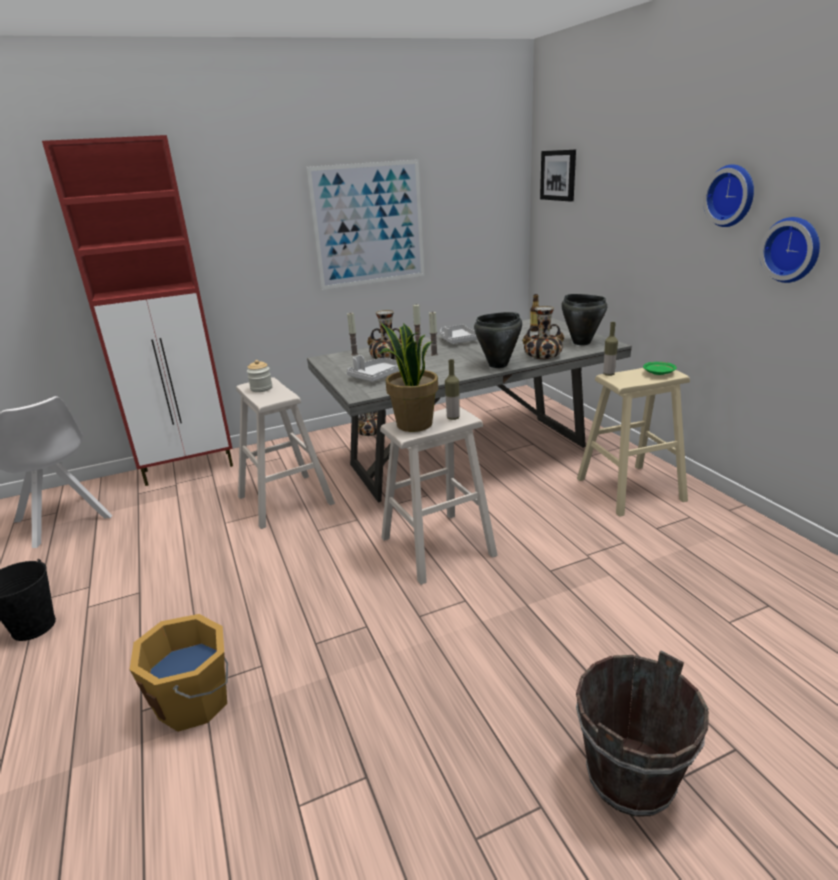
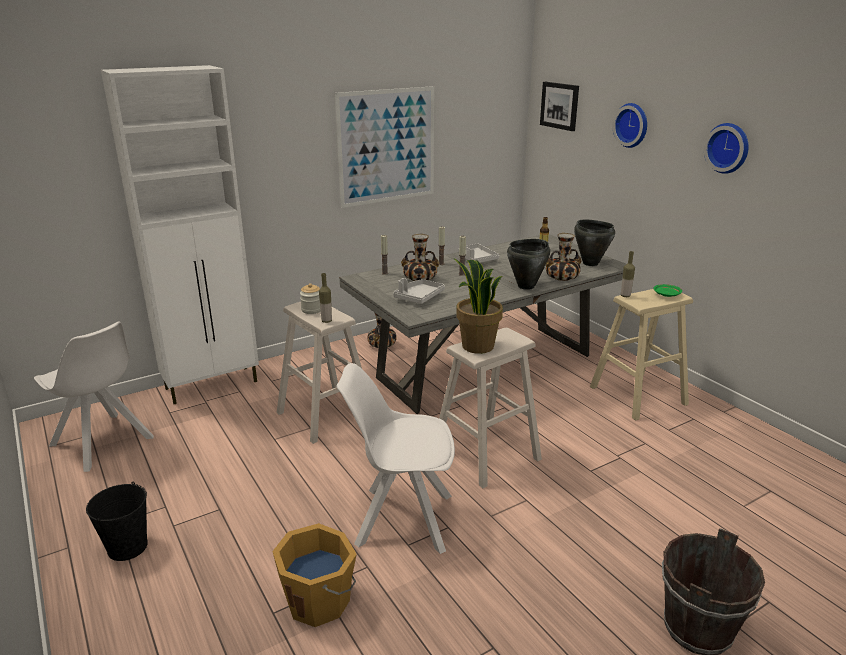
camera: 10 degrees left, 0 degrees up
red cabinet [42,135,233,486] -> white cabinet [101,65,259,404]
bottle [445,359,460,420] -> bottle moved to [319,273,332,323]
wall clock [759,217,820,283] -> wall clock moved to [613,103,647,148]
none -> white chair [336,363,455,554]

